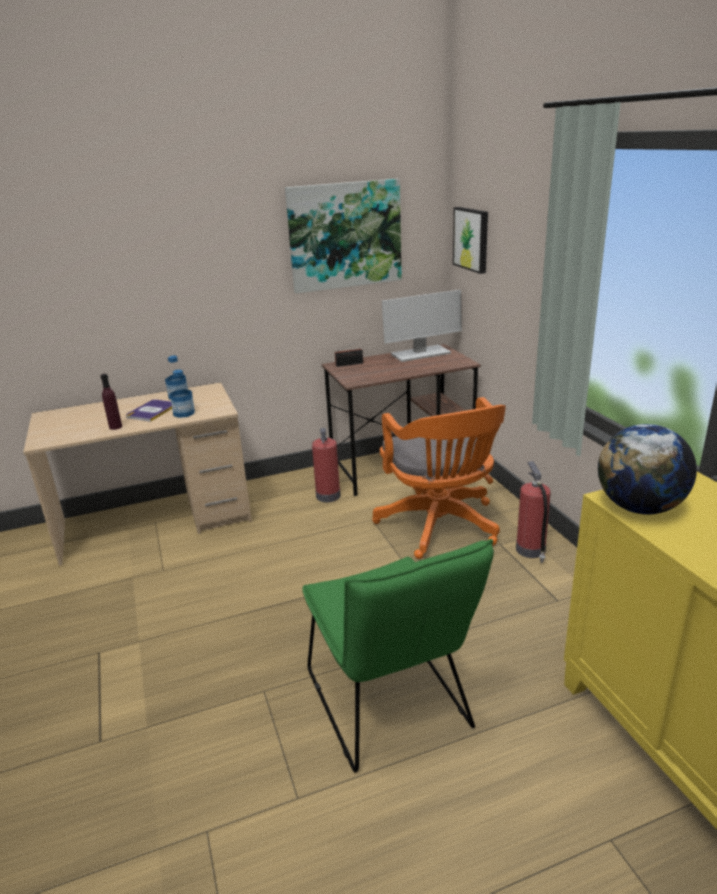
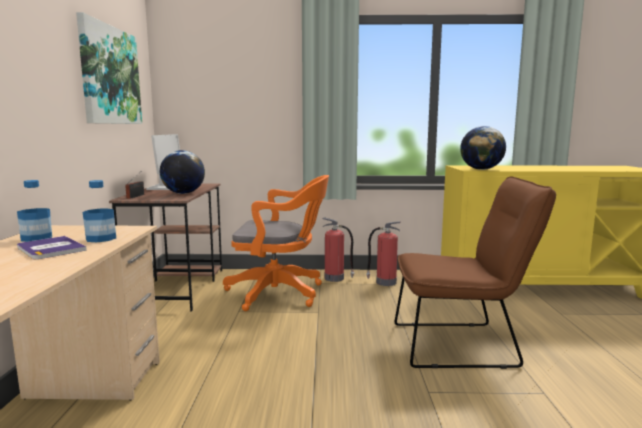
camera: 70 degrees left, 15 degrees down
purple bottle [101,374,122,430] -> none
green chair [302,539,494,773] -> brown chair [395,176,556,369]
fire extinguisher [312,428,341,502] -> fire extinguisher moved to [366,221,401,286]
picture [453,207,488,274] -> none
none -> globe [160,150,205,194]

